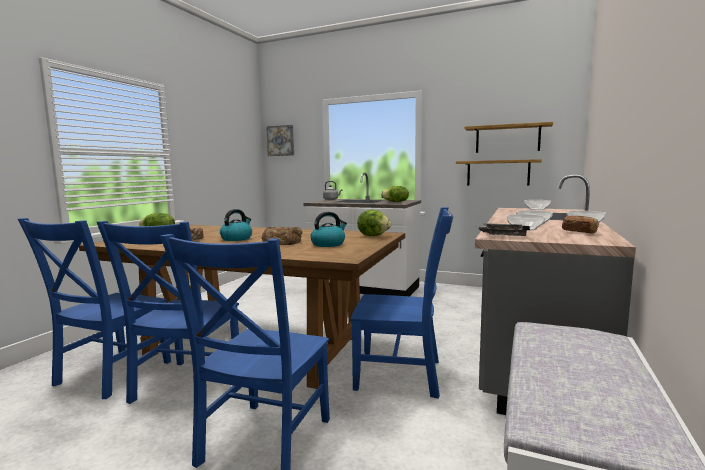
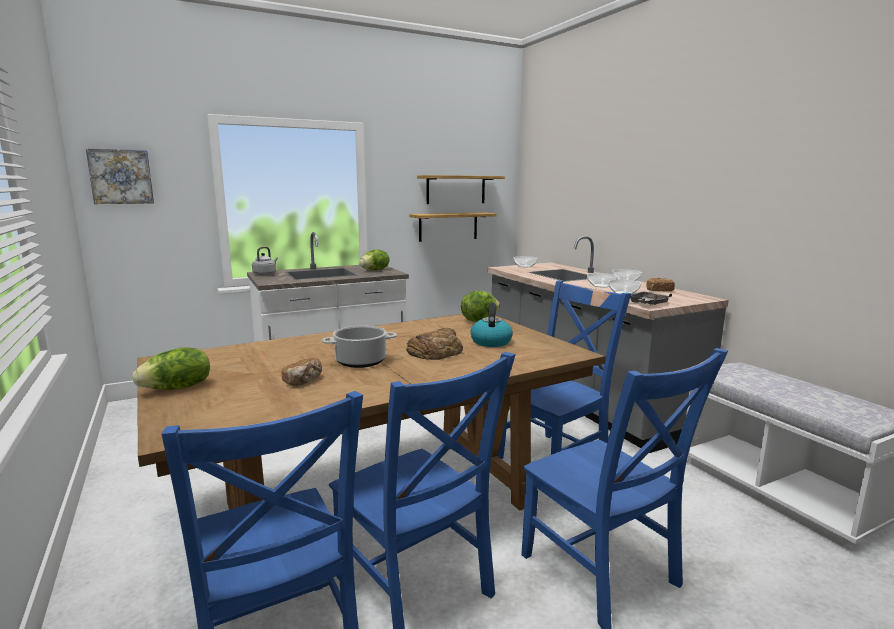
camera: 50 degrees left, 5 degrees up
kettle [220,209,252,241] -> cooking pot [322,325,397,368]

